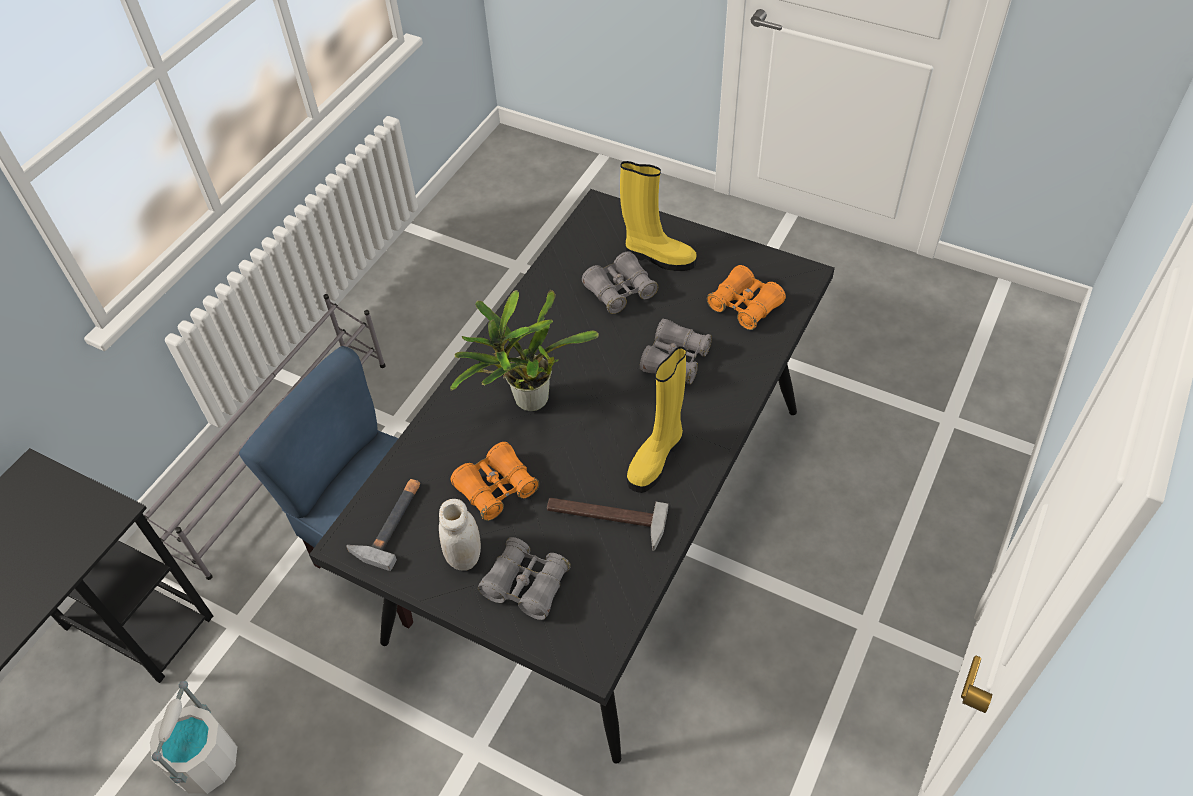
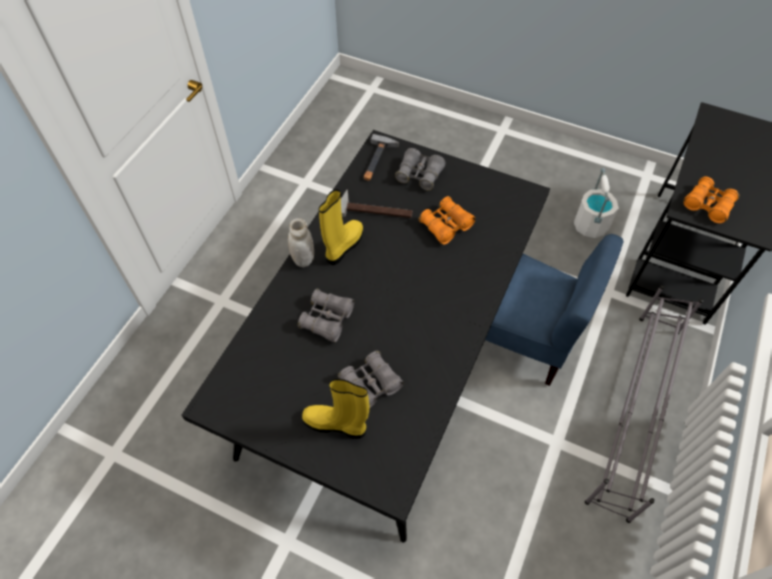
camera: 175 degrees right, 5 degrees up
hammer [346,479,420,571] -> hammer moved to [364,134,399,181]
white jar [439,499,481,571] -> white jar moved to [288,218,314,267]
potted plant [450,290,599,411] -> none
orange binoculars [707,265,786,330] -> orange binoculars moved to [683,177,739,223]

